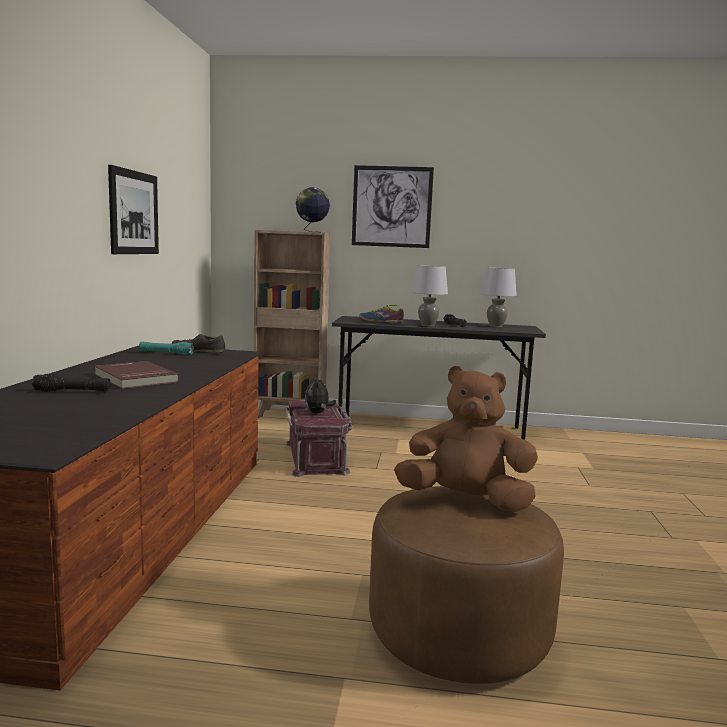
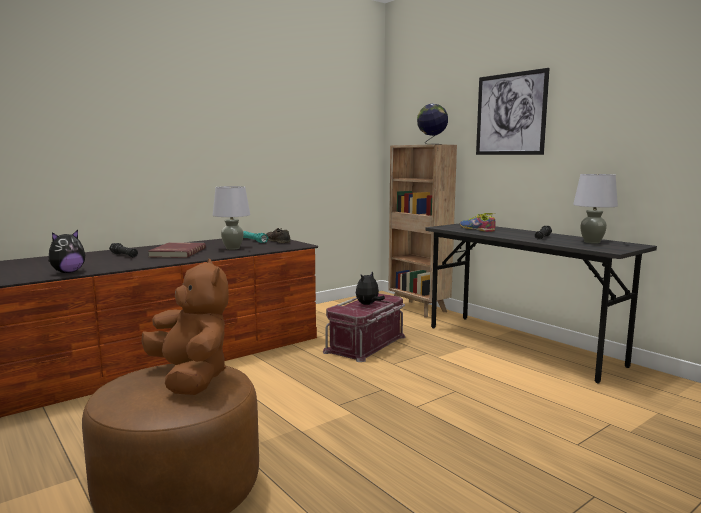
camera: 45 degrees right, 0 degrees up
picture [108,165,159,254] -> none
grey table lamp [412,265,448,327] -> grey table lamp moved to [212,186,250,250]
none -> plush toy [49,230,85,273]

